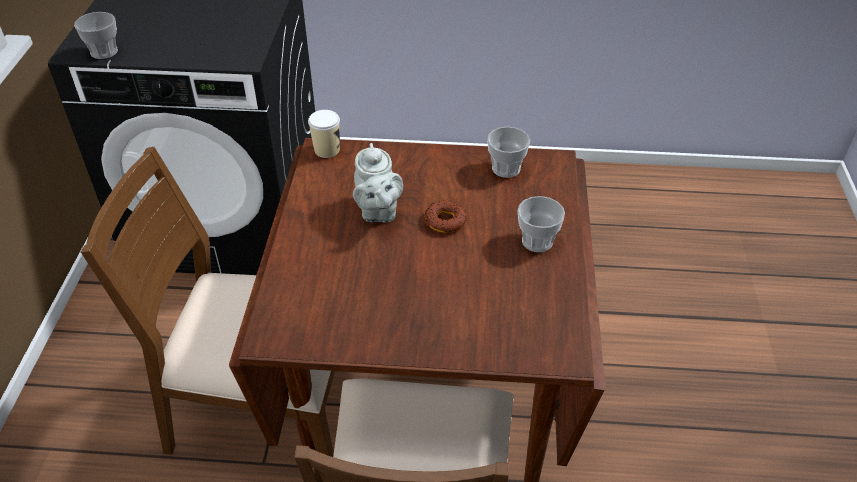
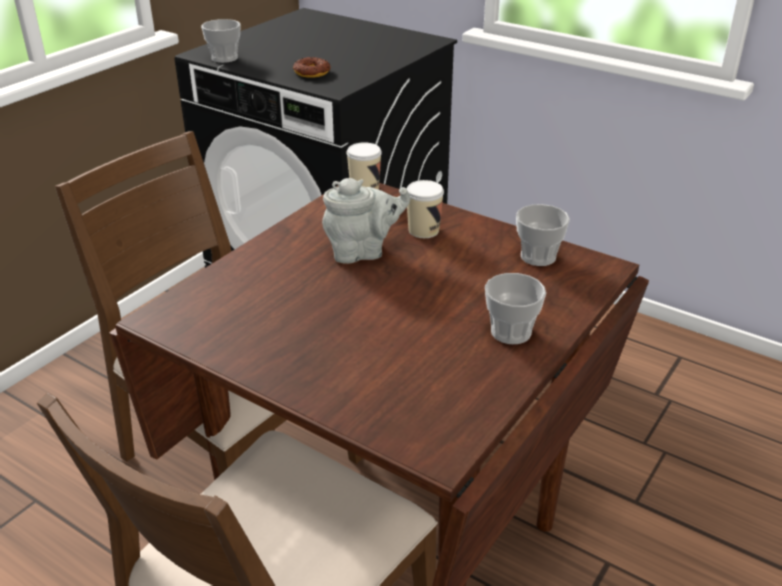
camera: 30 degrees right, 10 degrees down
grey teapot [353,143,403,223] -> grey teapot turned 120 degrees counterclockwise [322,178,410,264]
donut [424,200,467,233] -> donut moved to [292,57,331,78]
none -> cup [406,180,444,238]

